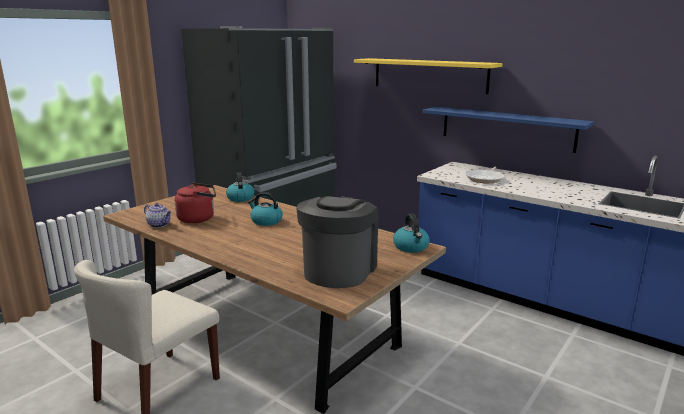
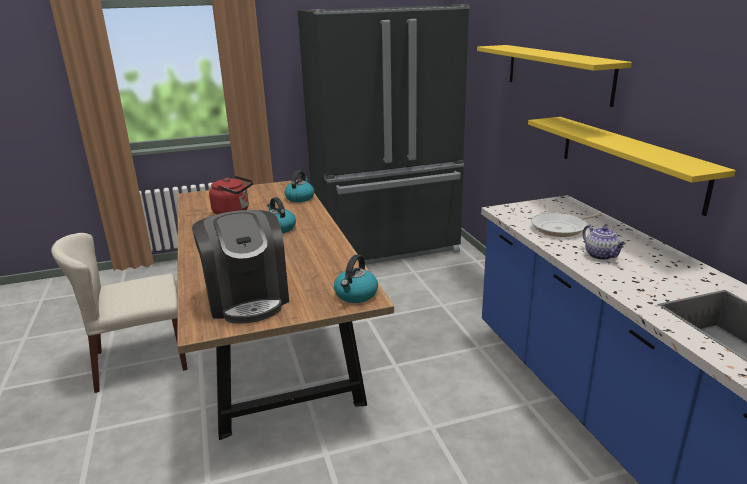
camera: 35 degrees right, 5 degrees up
teapot [144,203,171,228] -> teapot moved to [582,225,626,260]
coffee machine [296,196,378,288] -> coffee machine turned 105 degrees clockwise [192,210,289,323]
blue shelf [423,107,594,153] -> yellow shelf [528,117,736,216]

